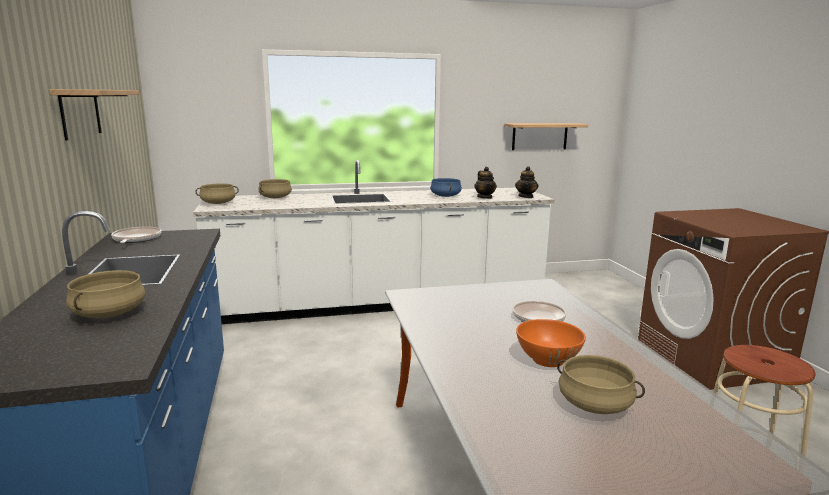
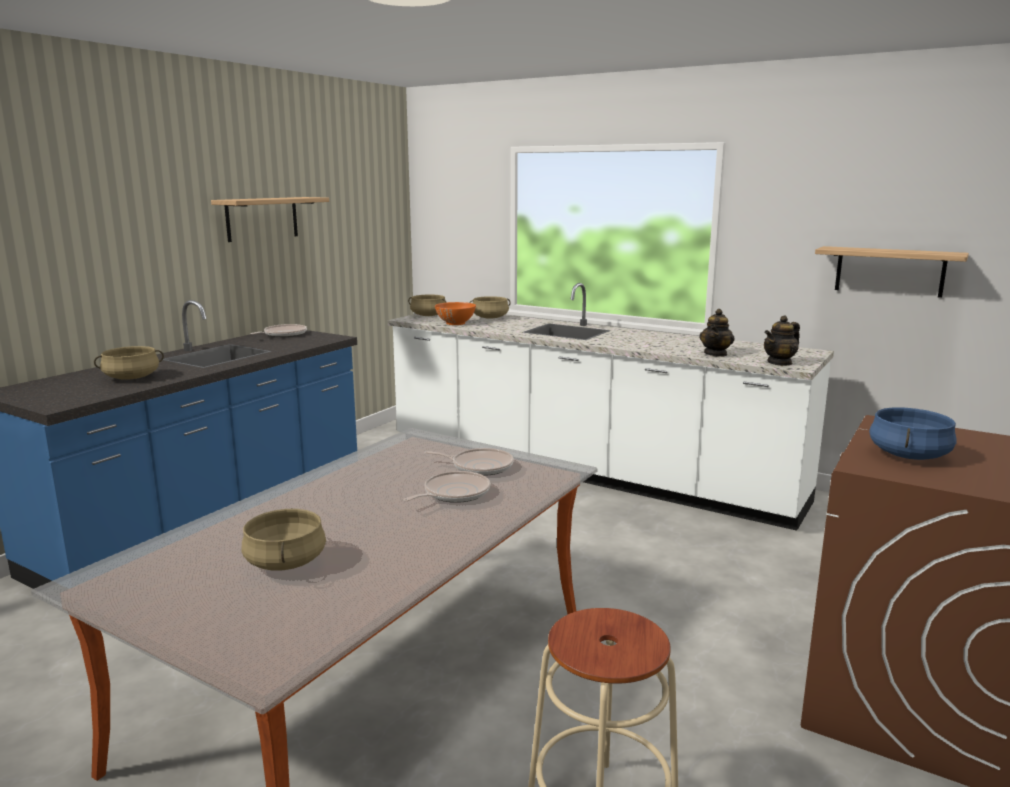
camera: 45 degrees right, 0 degrees up
blue cooking pot [430,178,462,197] -> blue cooking pot moved to [869,407,957,460]
orange bowl [516,319,586,367] -> orange bowl moved to [435,302,476,325]
none -> frying pan [424,448,514,476]

